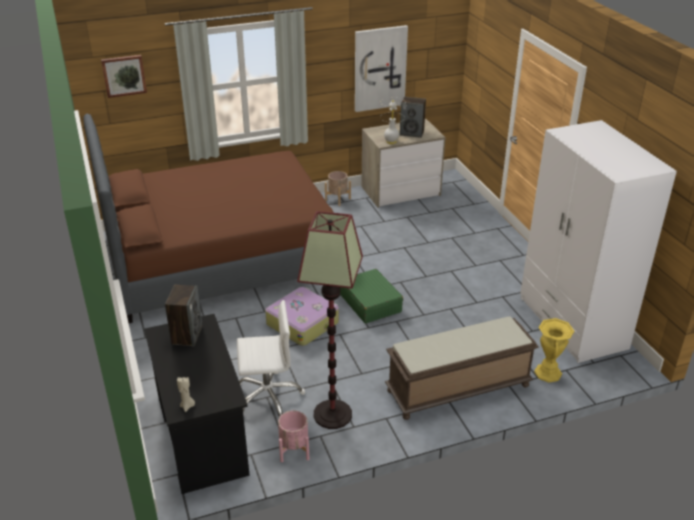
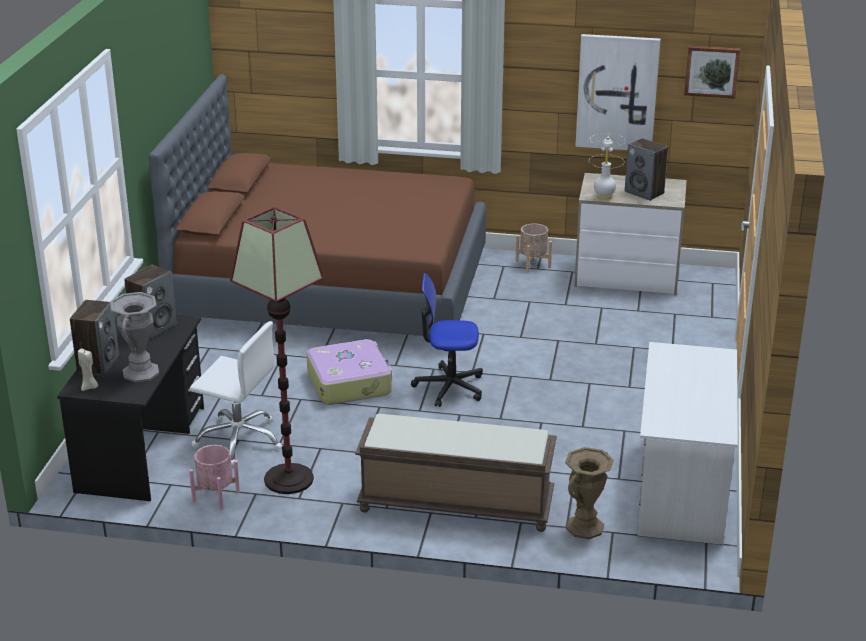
camera: 30 degrees right, 5 degrees down
picture [101,55,147,98] -> picture moved to [684,46,740,99]
green suitcase [340,269,403,323] -> office chair [411,273,483,407]
white wardrobe [520,120,677,363] -> white desk [638,342,738,545]
yellow vase [534,318,574,383] -> brown vase [565,447,614,539]
none -> speaker [70,300,119,376]
none -> grey vase [110,292,159,383]

